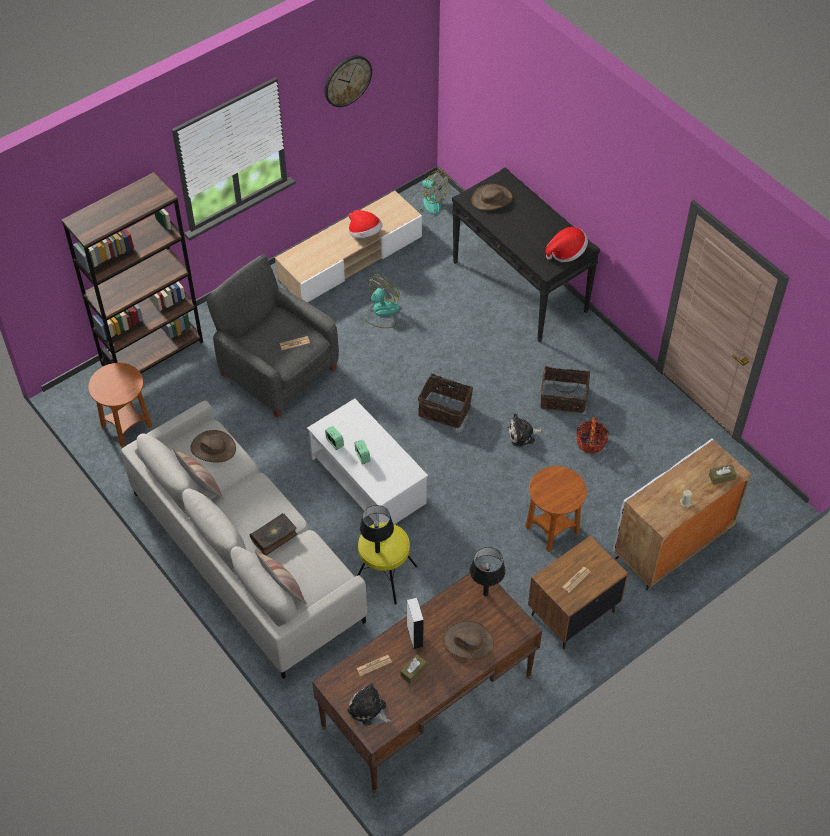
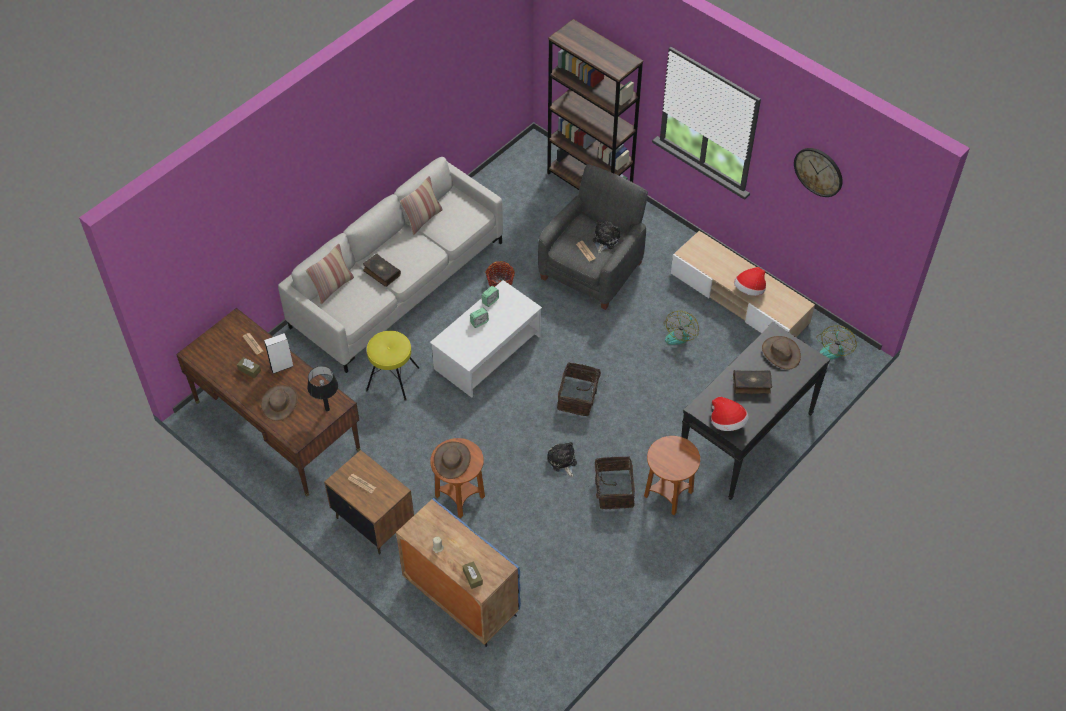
camera: 80 degrees right, 0 degrees up
brown side table [88,363,152,447] -> brown side table moved to [644,436,700,515]
brown hat [190,430,236,463] -> brown hat moved to [434,442,471,479]
plush toy [347,683,391,726] -> plush toy moved to [593,221,620,254]
black table lamp [360,505,394,553] -> none
fan [366,274,400,328] -> fan turned 90 degrees clockwise [663,311,699,345]
basket [576,417,609,454] -> basket moved to [485,261,515,287]
white cabinet [613,438,751,590] -> blue cabinet [396,498,521,647]
none -> book [733,370,772,394]

